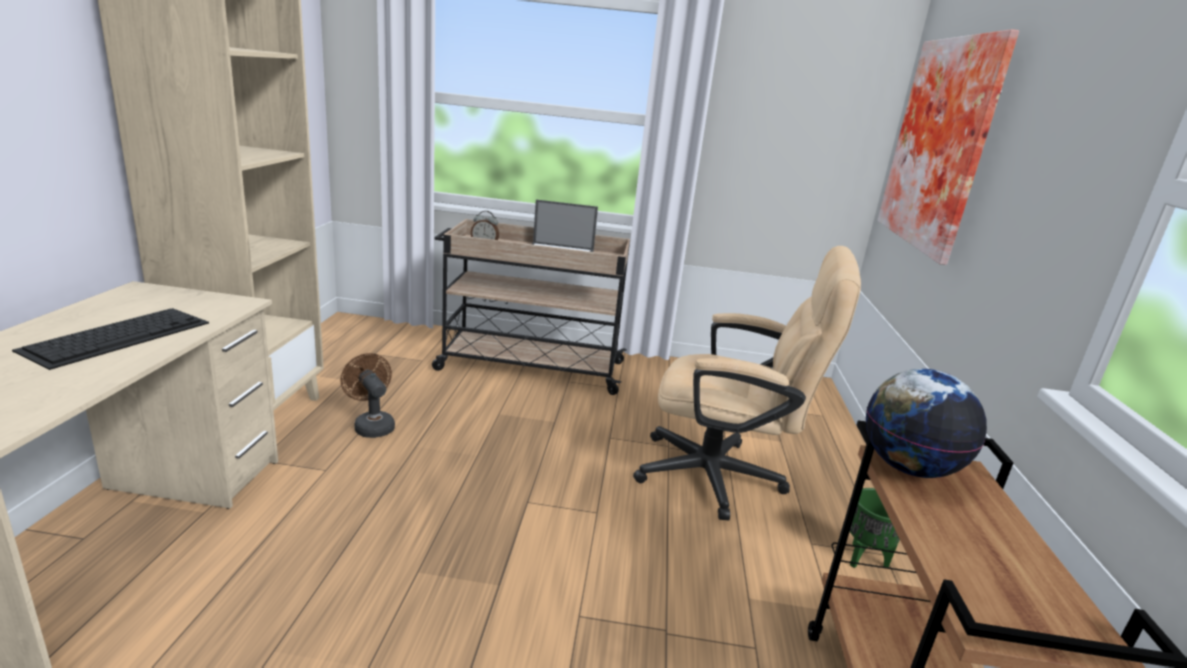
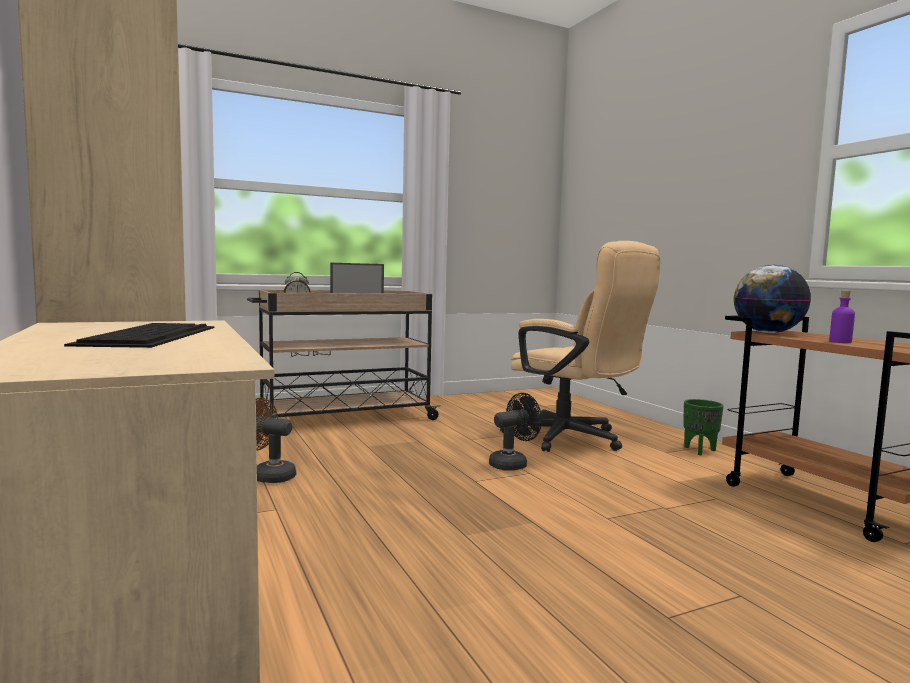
camera: 30 degrees left, 15 degrees down
beige office chair [633,246,861,520] -> beige office chair turned 60 degrees clockwise [500,241,660,452]
picture [877,29,1019,265] -> none
none -> black fan [489,393,542,471]
none -> purple bottle [829,291,855,343]

